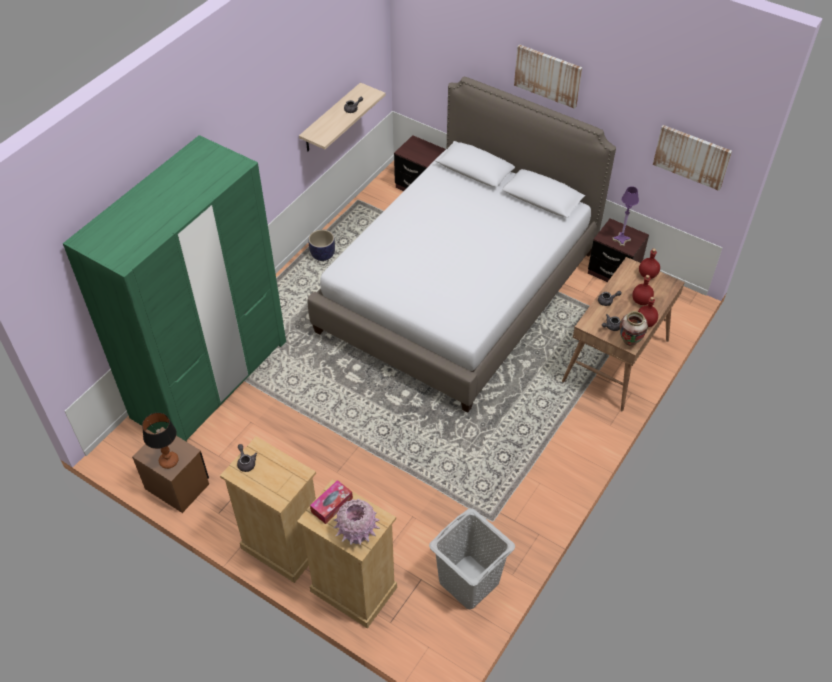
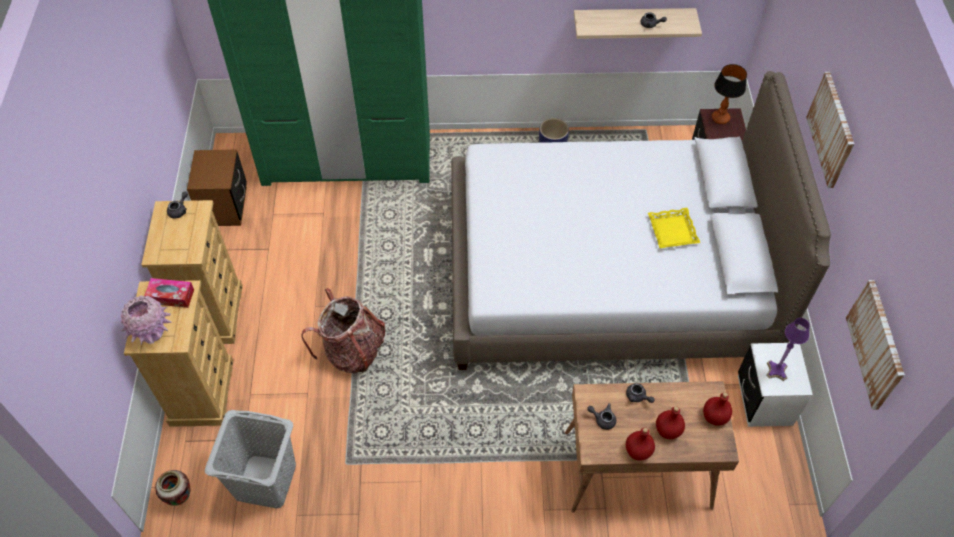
camera: 55 degrees right, 5 degrees up
table lamp [142,413,179,469] -> table lamp moved to [712,64,747,124]
brown nightstand [588,218,649,282] -> white nightstand [738,343,813,427]
vase [620,311,648,346] -> vase moved to [155,470,191,506]
none -> backpack [301,288,386,373]
none -> yellow tray [648,208,700,248]

